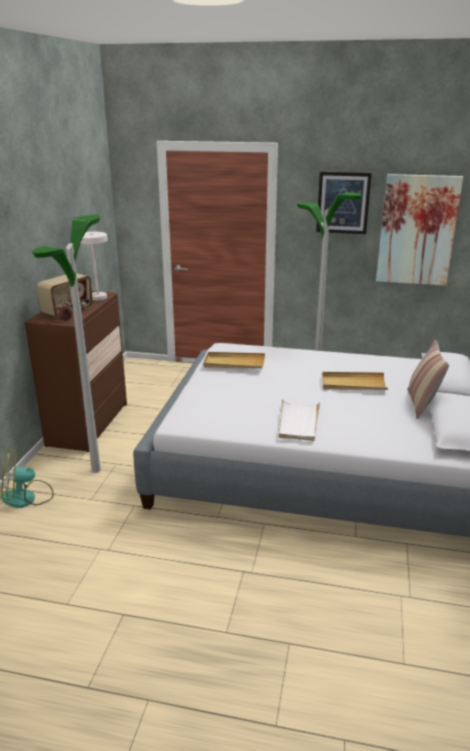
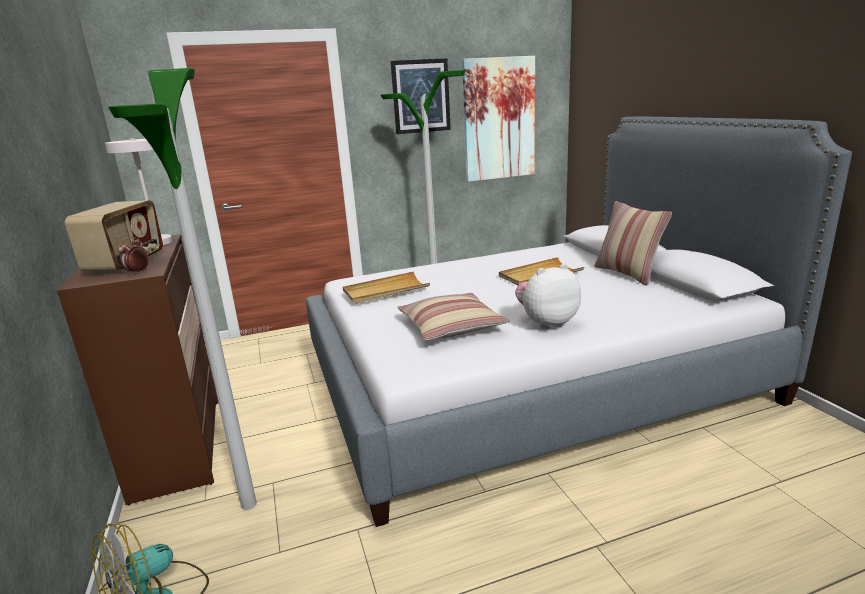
camera: 30 degrees left, 5 degrees down
white tray [279,399,320,441] -> plush toy [515,264,581,330]
none -> pillow [397,293,510,341]

